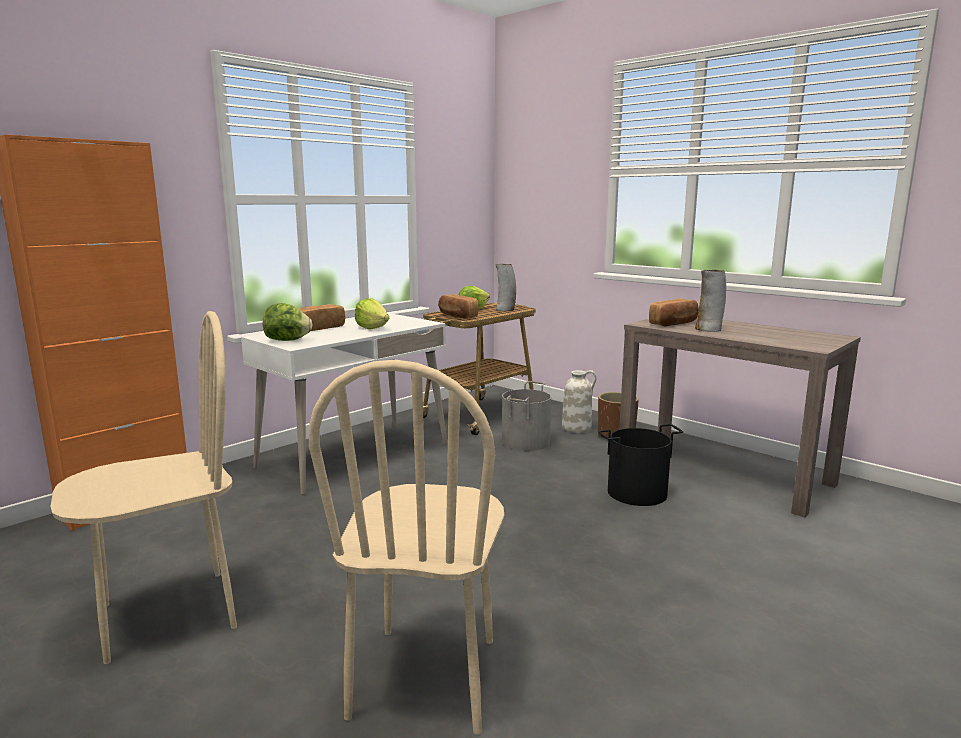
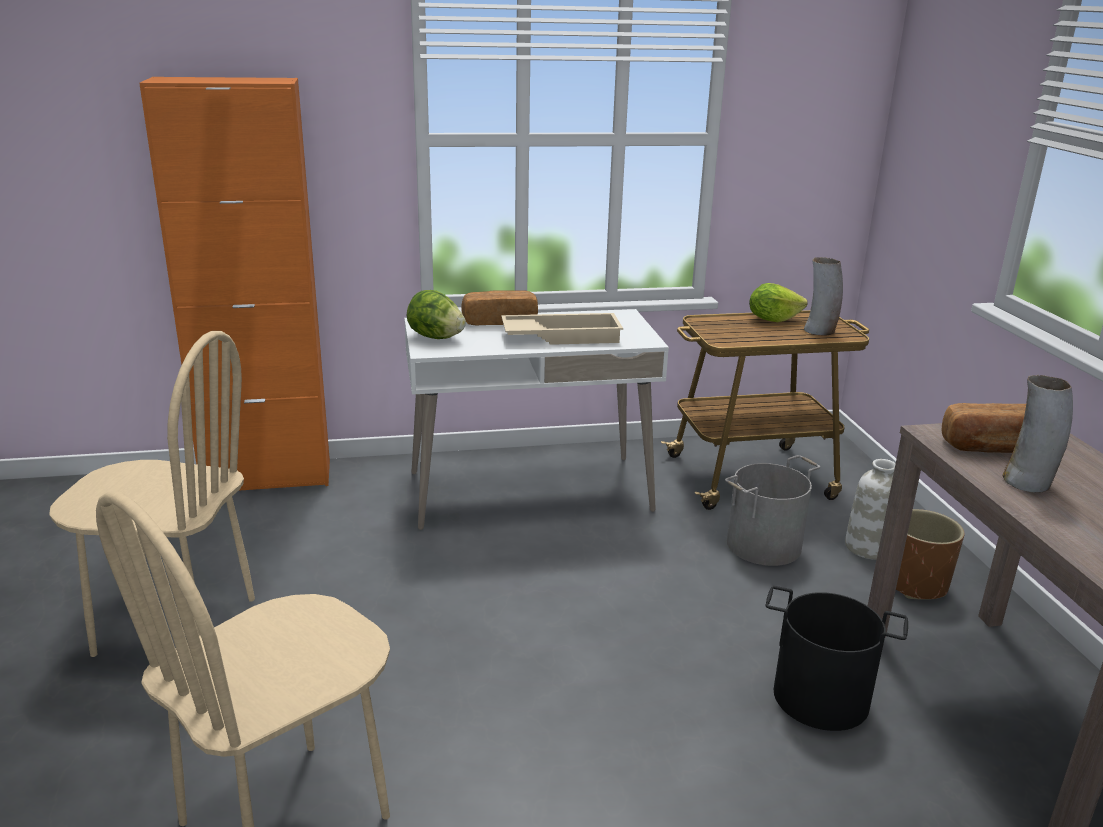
camera: 35 degrees right, 10 degrees up
lettuce [355,298,389,329] -> beige tray [501,313,623,345]
bread [438,294,479,318] -> none

